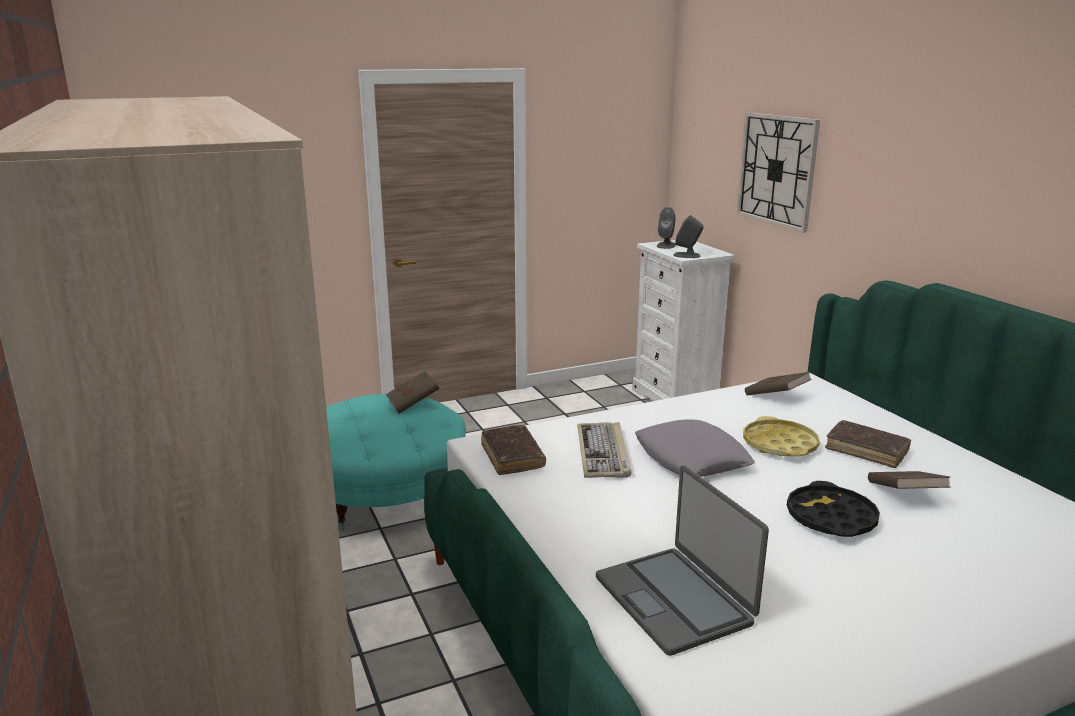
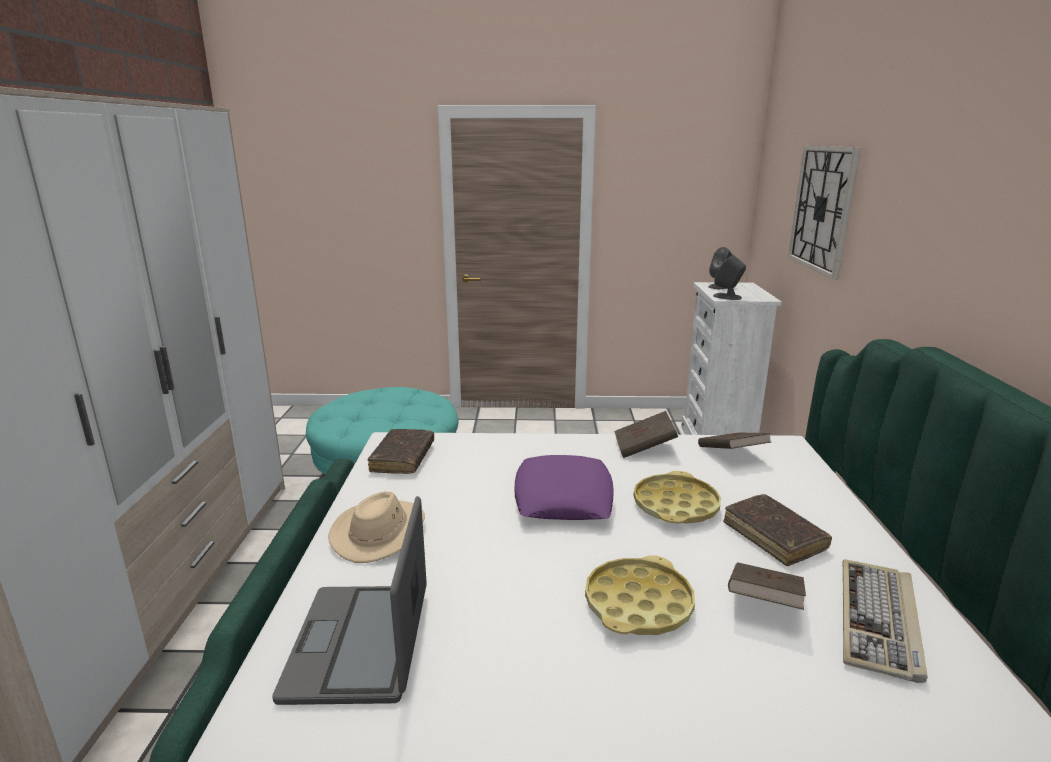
camera: 25 degrees right, 0 degrees up
brown book [386,371,439,413] -> brown book moved to [614,411,678,458]
keyboard [577,422,631,478] -> keyboard moved to [842,559,927,683]
grey pillow [635,420,755,477] -> purple pillow [515,455,614,520]
black tray [787,481,880,537] -> yellow tray [585,555,695,635]
none -> beige hat [328,492,425,563]

